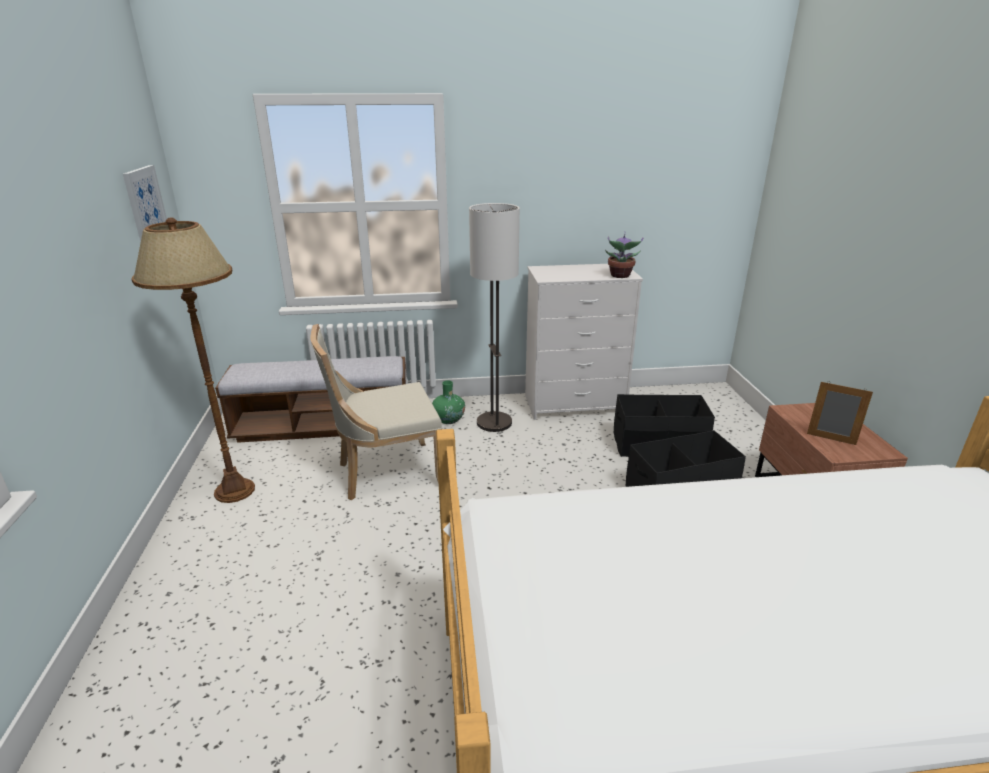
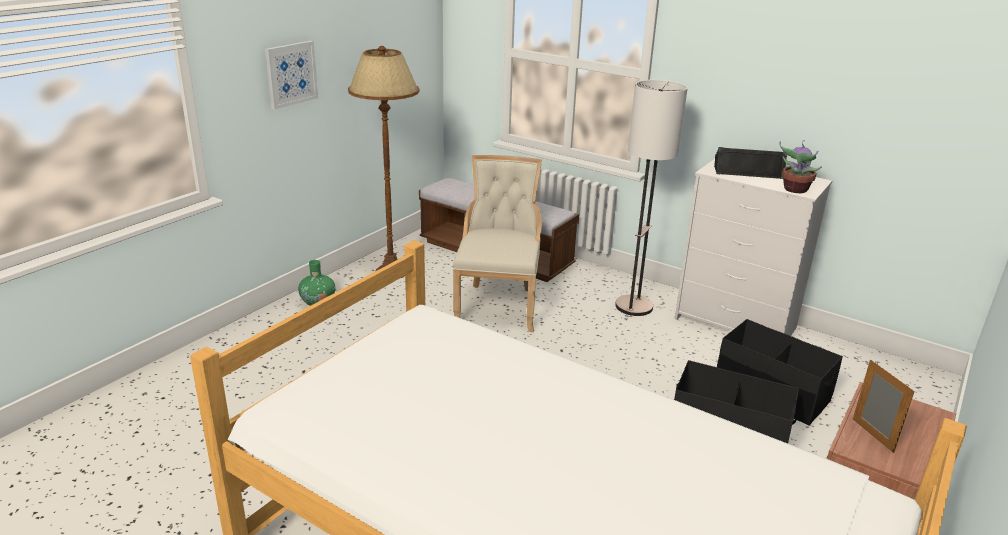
camera: 40 degrees right, 0 degrees up
picture [123,165,167,242] -> picture moved to [265,41,318,109]
beige chair [311,324,442,500] -> beige chair turned 75 degrees clockwise [453,155,542,332]
green vase [432,380,465,424] -> green vase moved to [298,260,335,306]
none -> black speaker [714,147,787,179]

